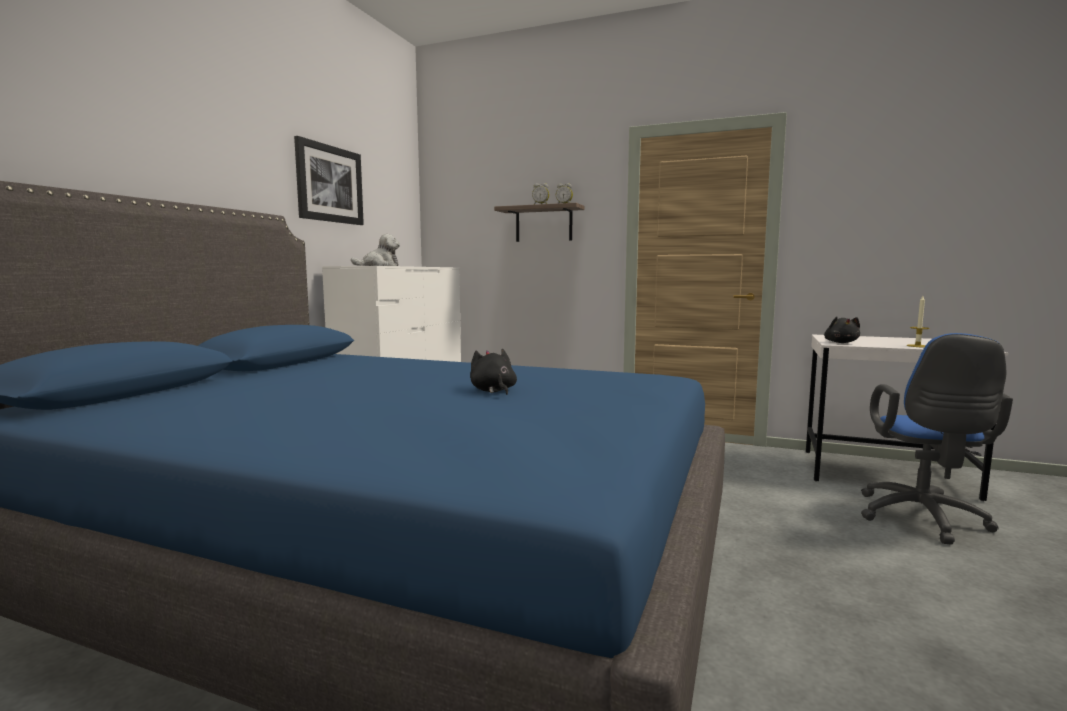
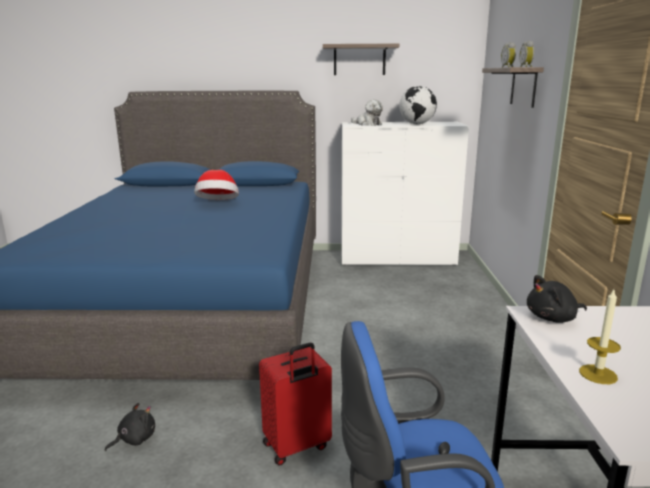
camera: 70 degrees right, 10 degrees up
picture [294,136,364,225] -> shelf [323,43,399,75]
black plush toy [470,349,517,395] -> black plush toy moved to [105,402,155,451]
none -> hat [194,170,239,200]
none -> red suitcase [259,343,332,466]
none -> globe [399,86,437,124]

